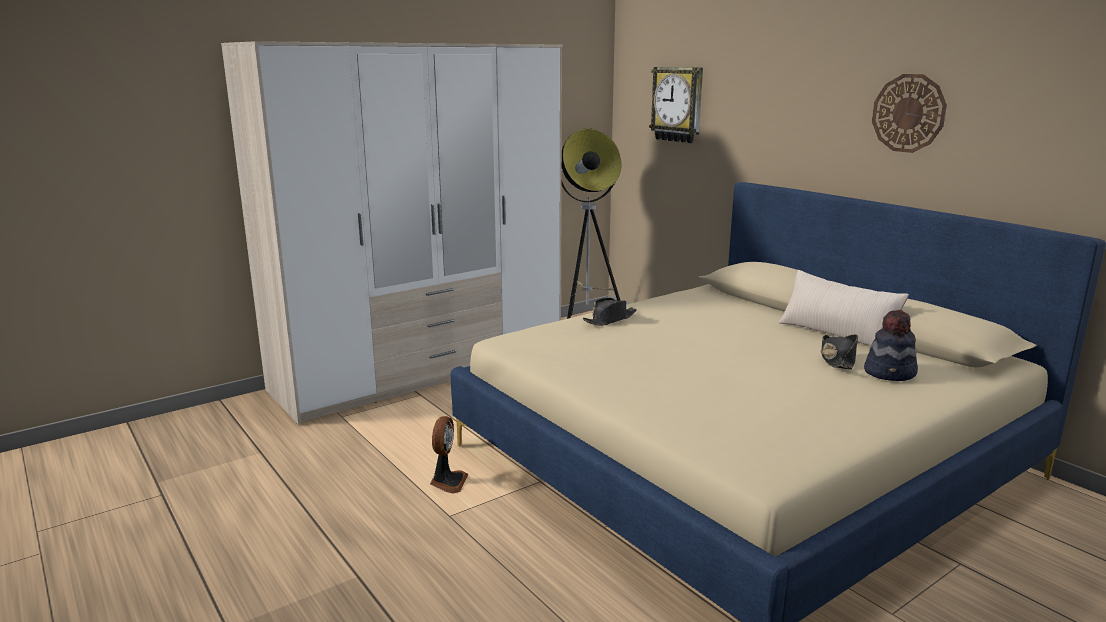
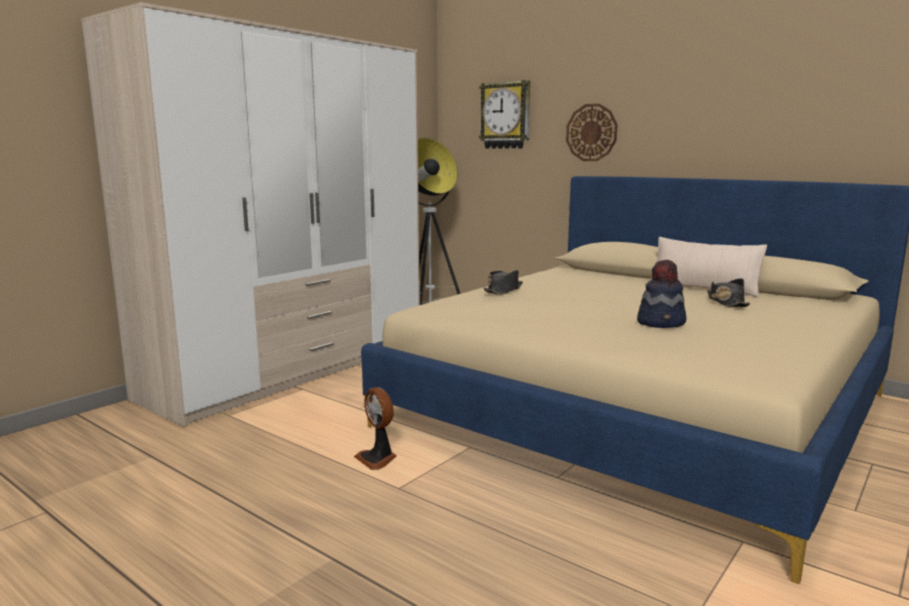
camera: 15 degrees left, 5 degrees down
fan [430,416,468,493] -> fan turned 150 degrees clockwise [354,387,397,470]
hat [864,310,918,381] -> hat moved to [637,260,687,328]
wall clock [872,74,947,153] -> wall clock moved to [566,104,618,161]

